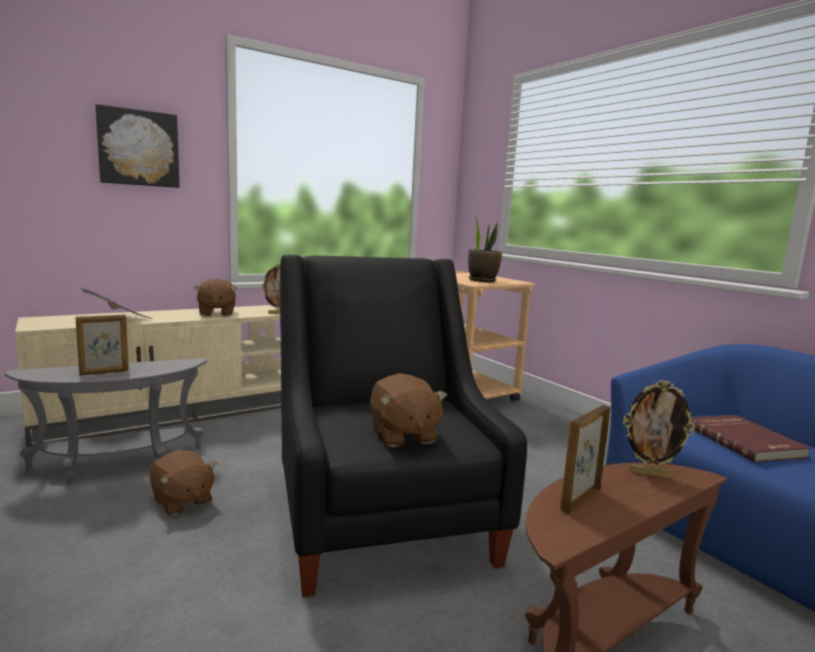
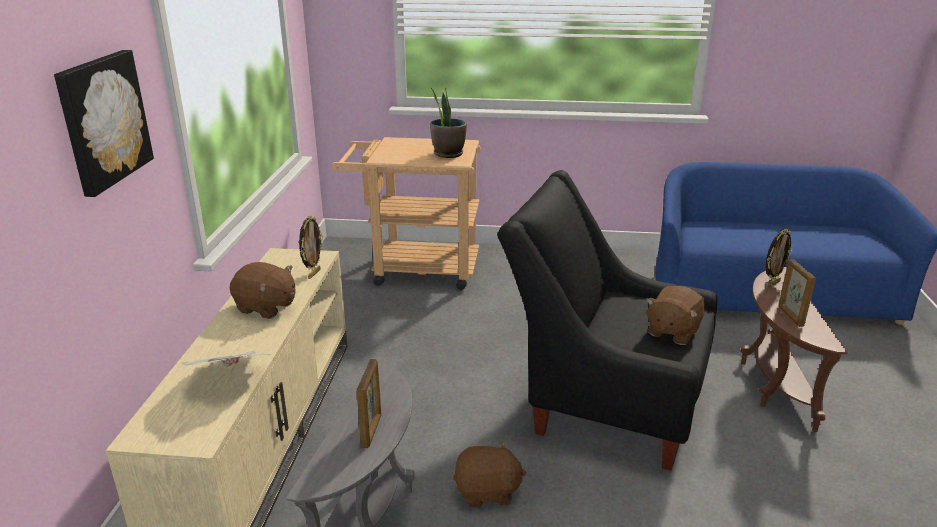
camera: 50 degrees left, 15 degrees up
brown plush toy [370,373,447,447] -> brown plush toy turned 105 degrees clockwise [646,286,705,345]
red book [690,415,811,462] -> none

